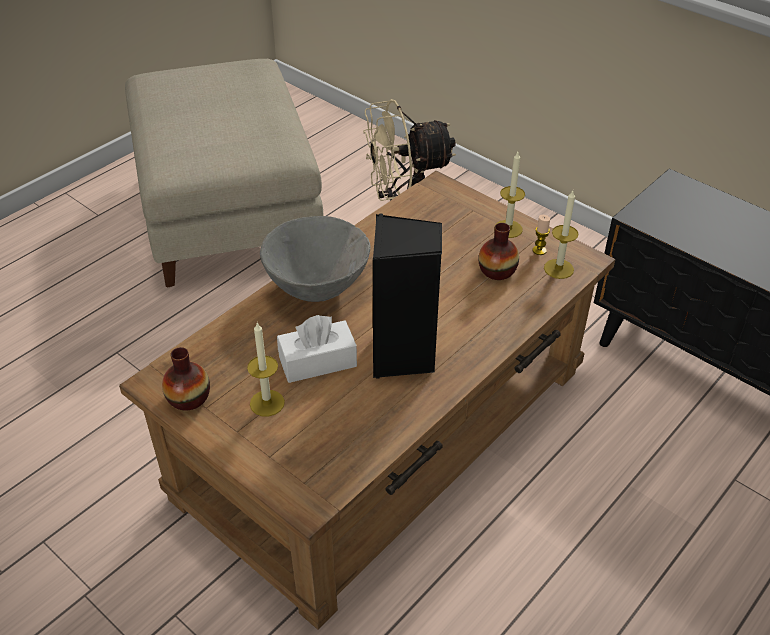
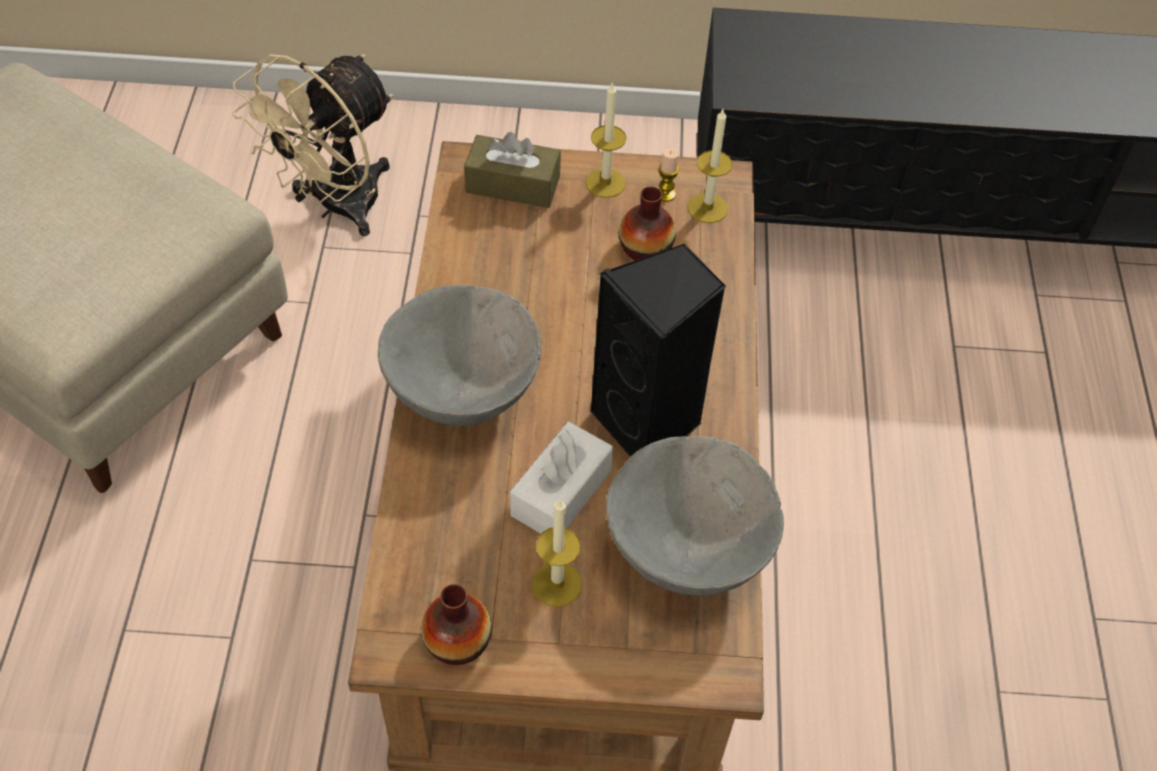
camera: 40 degrees left, 10 degrees up
none -> brown tissue box [464,132,561,208]
none -> grey bowl [606,435,784,596]

